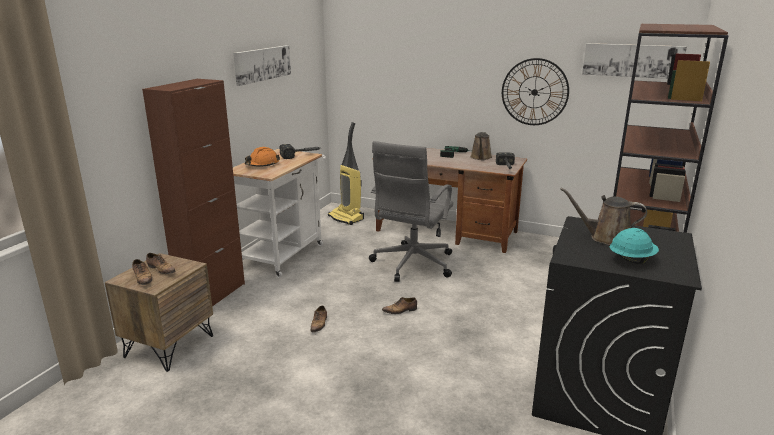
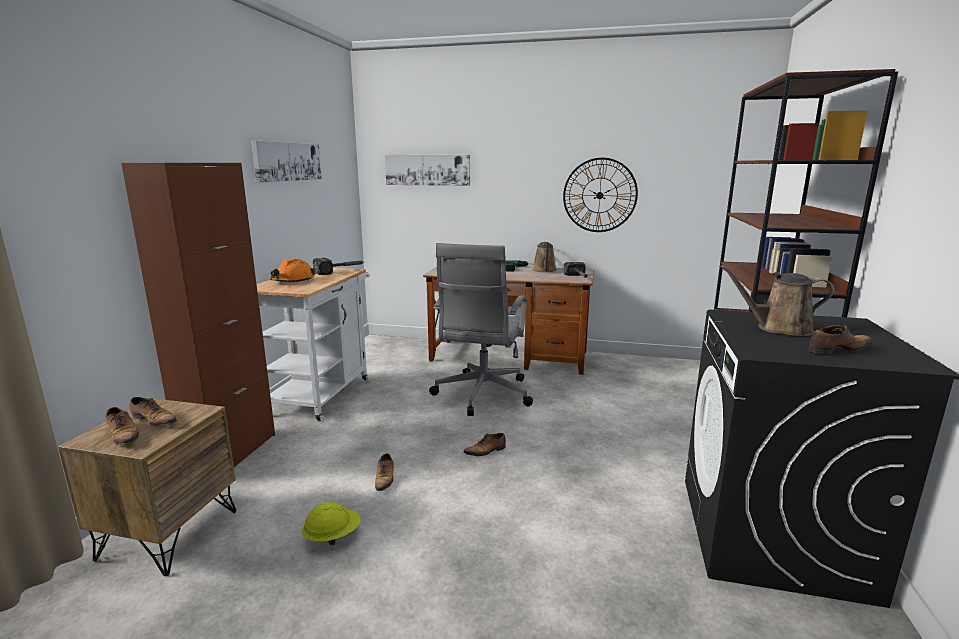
camera: 10 degrees left, 5 degrees down
vacuum cleaner [328,122,364,225] -> none
picture [582,43,687,79] -> picture moved to [385,155,470,186]
turquoise hard hat [610,228,659,264] -> shoe [808,325,873,354]
none -> yellow hard hat [302,502,361,546]

